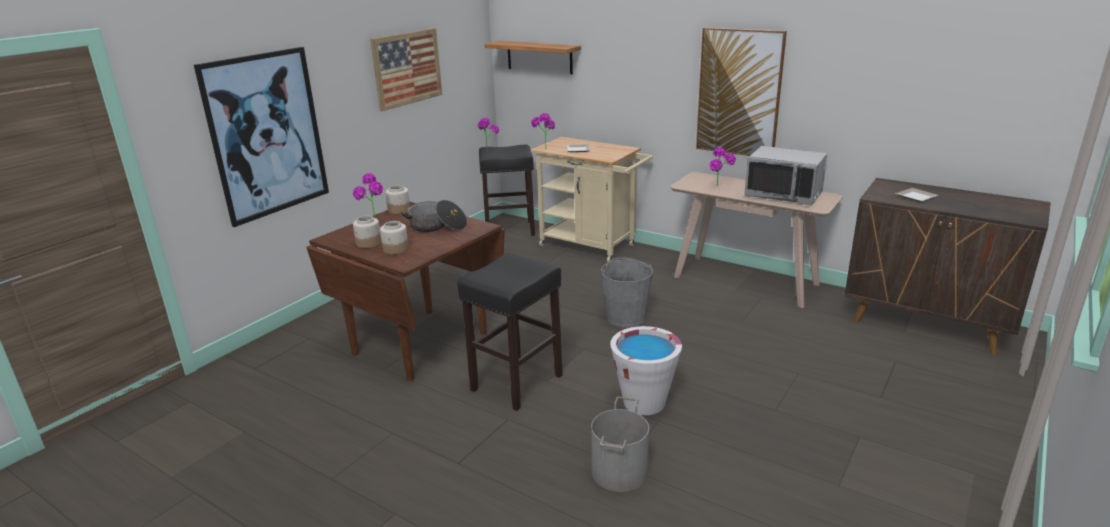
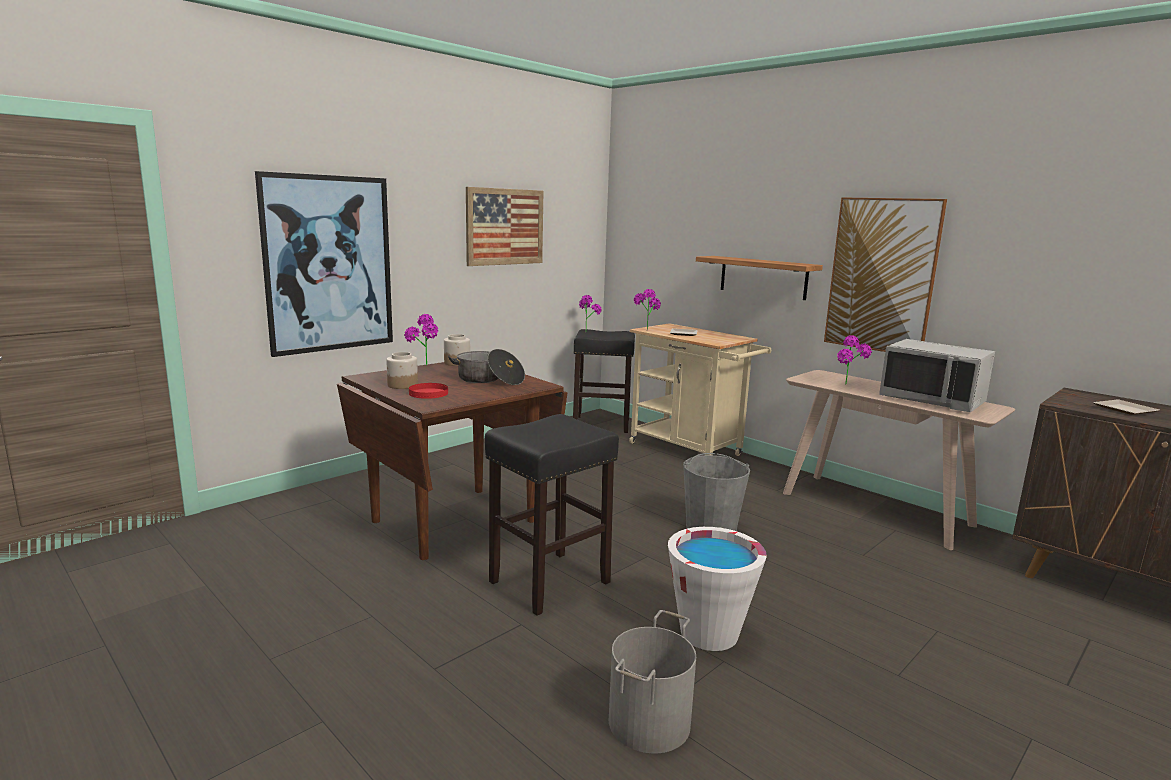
camera: 10 degrees right, 10 degrees down
jar [380,221,409,255] -> red plate [409,383,448,399]
shelf [484,41,581,74] -> shelf moved to [696,256,823,300]

